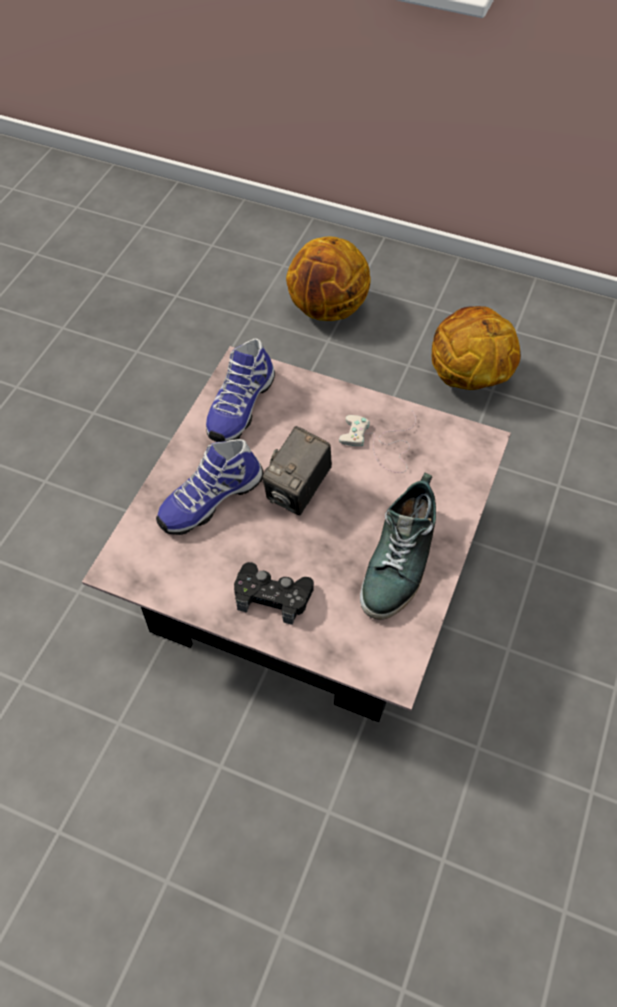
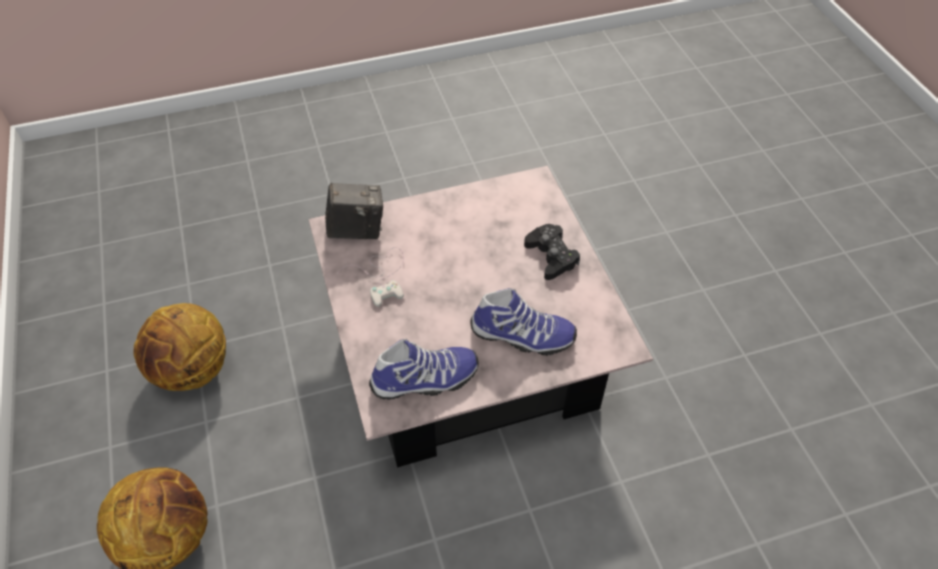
camera: 130 degrees left, 5 degrees down
camera [262,426,332,516] -> camera moved to [325,183,383,239]
shoe [360,472,436,620] -> none

